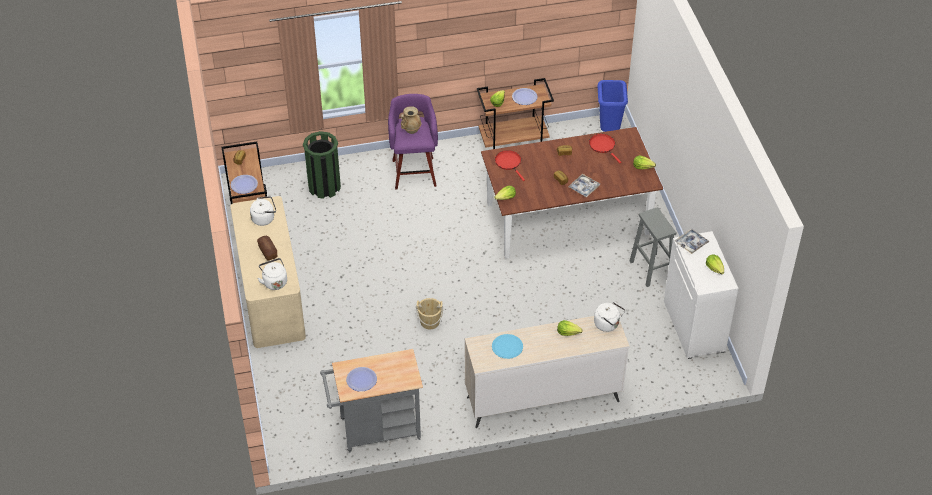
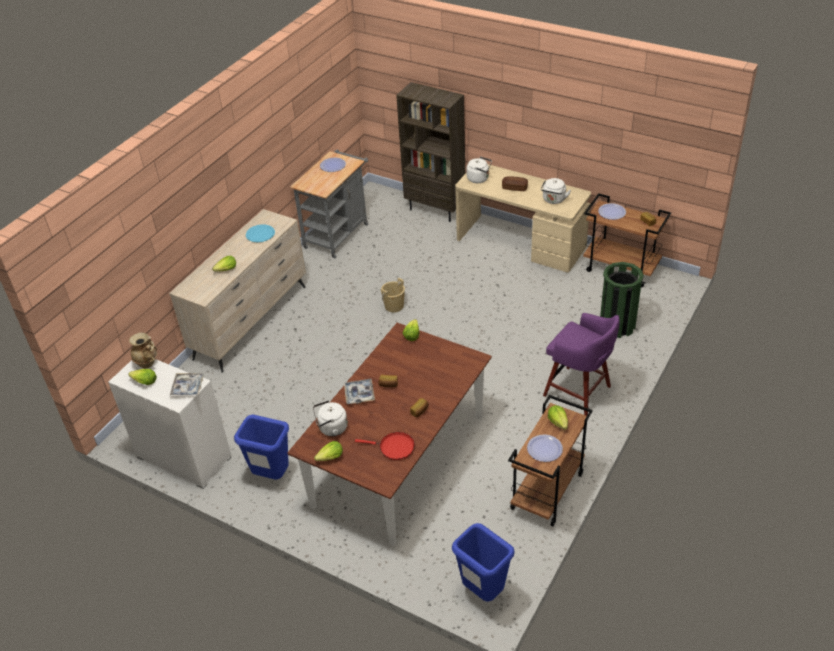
camera: 135 degrees right, 5 degrees down
beige vase [401,106,421,134] -> beige vase moved to [129,332,157,368]
red frying pan [495,150,525,181] -> none
white kettle [594,302,625,332] -> white kettle moved to [313,400,348,436]
grey stool [629,207,676,287] -> blue trash can [234,415,289,480]
none -> brown bookcase [396,82,465,222]

